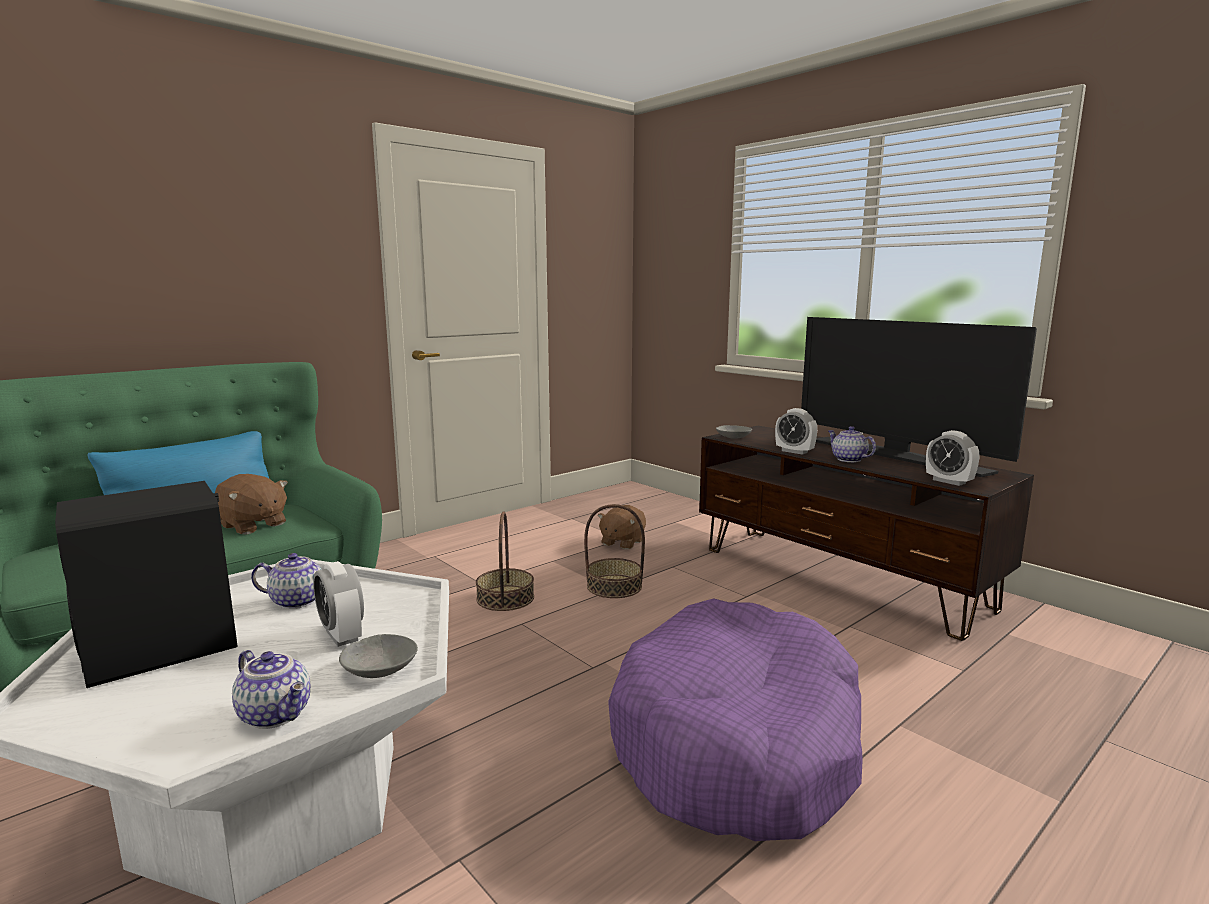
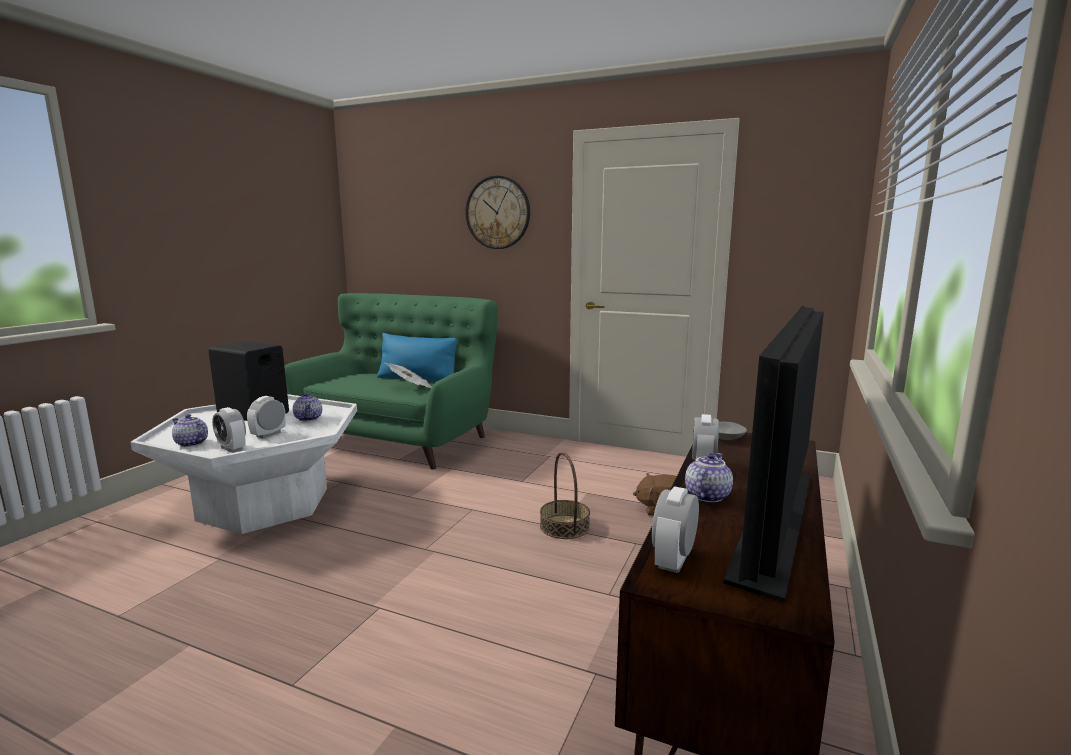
camera: 65 degrees right, 0 degrees up
brown plush toy [215,474,288,534] -> newspaper [385,363,432,388]
teapot [232,650,311,729] -> teapot turned 105 degrees clockwise [172,414,208,447]
grey bowl [339,634,418,678] -> alarm clock [212,407,246,453]
basket [476,511,534,611] -> none
purple dog bed [608,598,863,841] -> none
none -> wall clock [466,176,530,249]

